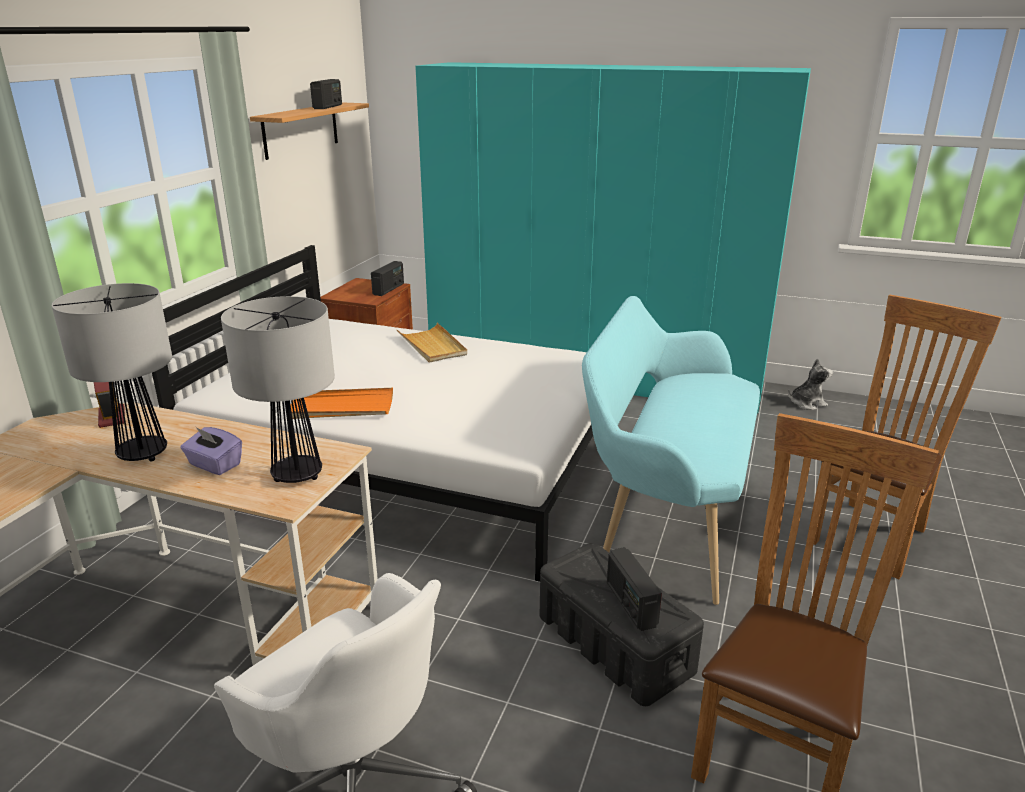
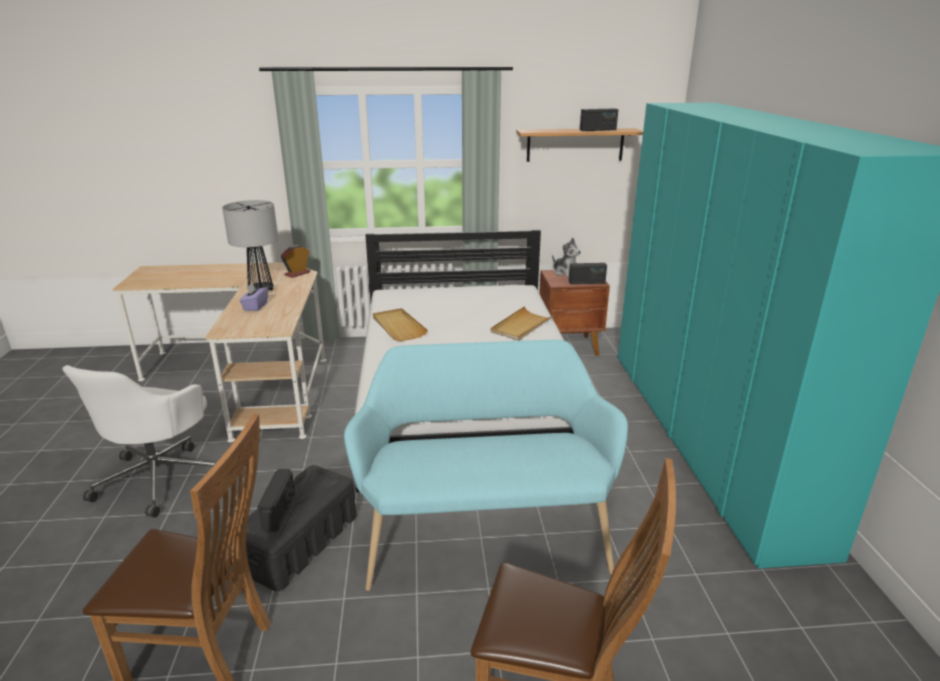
camera: 65 degrees right, 0 degrees up
table lamp [221,296,335,483] -> none
orange tray [291,388,393,419] -> beige tray [373,308,428,341]
radio [607,547,662,631] -> radio turned 135 degrees clockwise [258,469,295,532]
plush toy [788,358,833,410] -> plush toy moved to [552,238,581,277]

